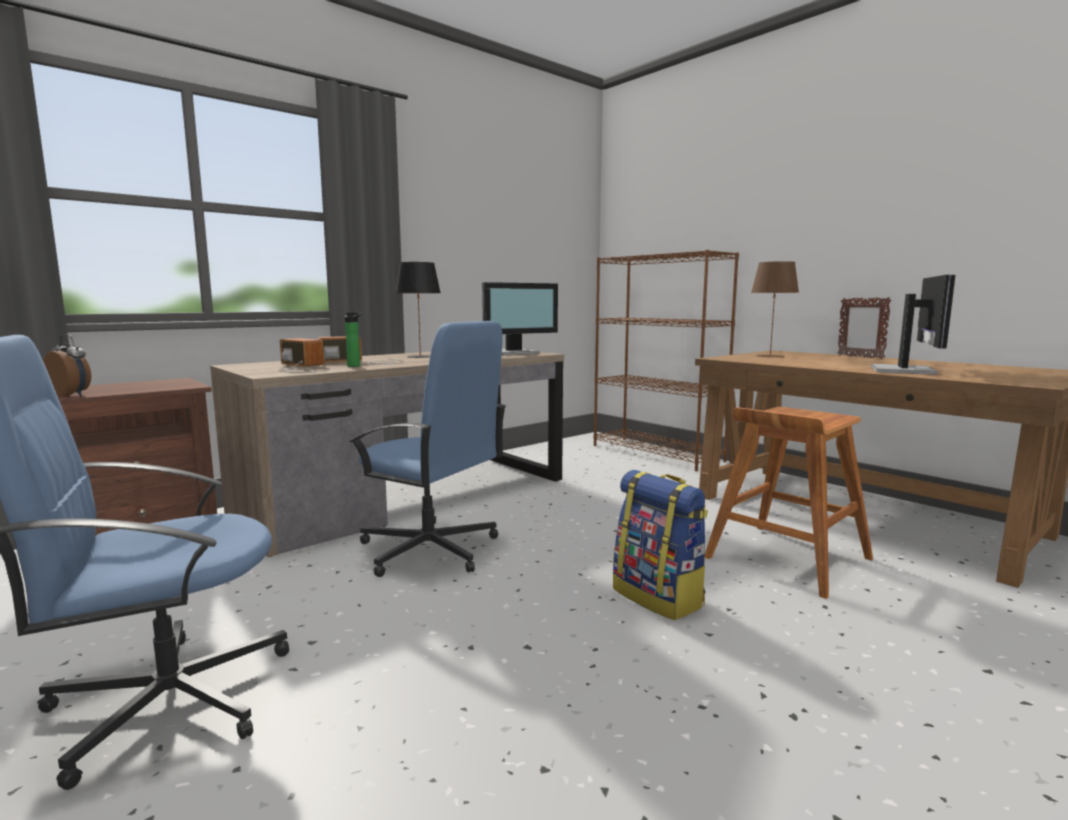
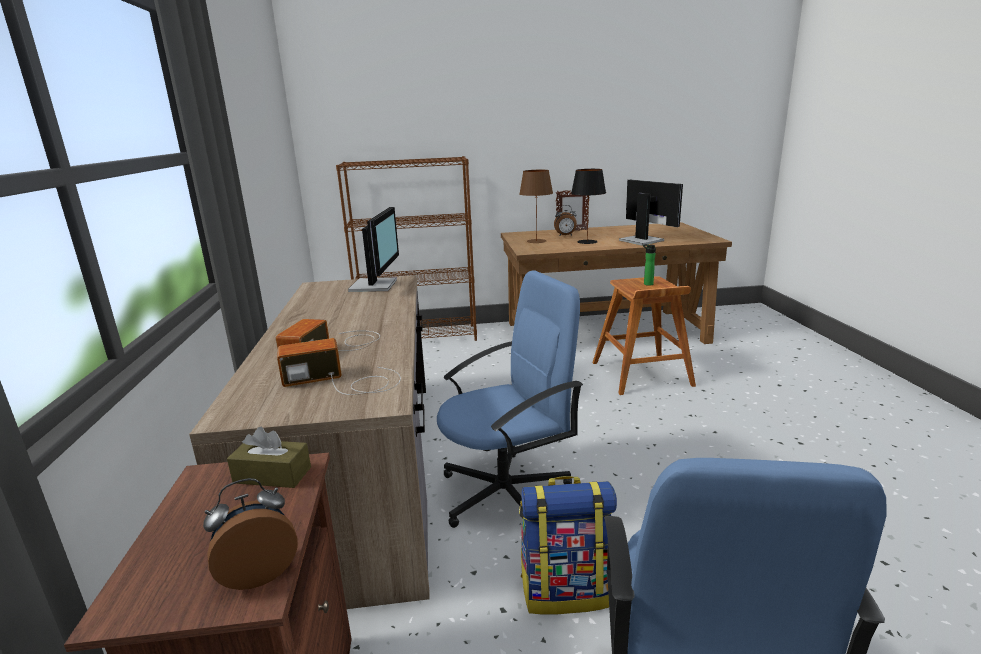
camera: 55 degrees left, 10 degrees up
bottle [345,312,361,367] -> bottle moved to [643,244,656,286]
black table lamp [395,262,441,358] -> black table lamp moved to [571,169,606,244]
backpack [613,470,708,621] -> backpack moved to [519,476,617,614]
none -> brown tissue box [227,427,311,488]
none -> alarm clock [554,205,577,236]

